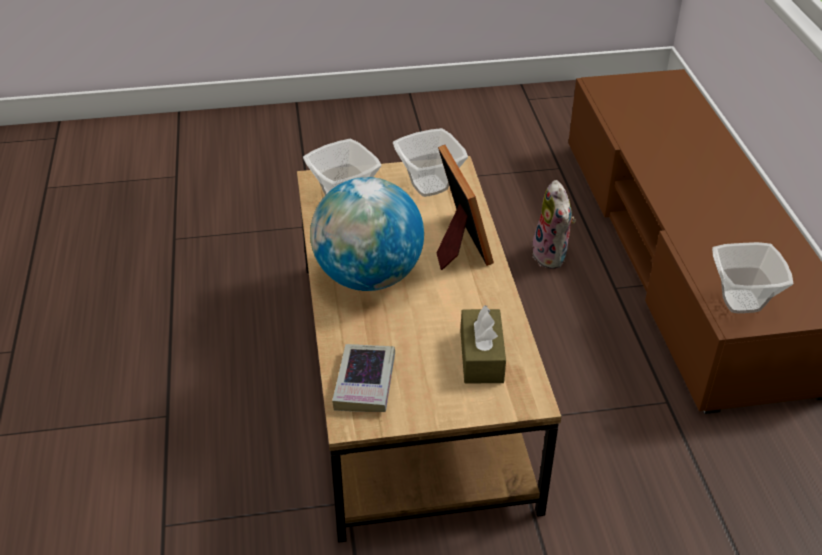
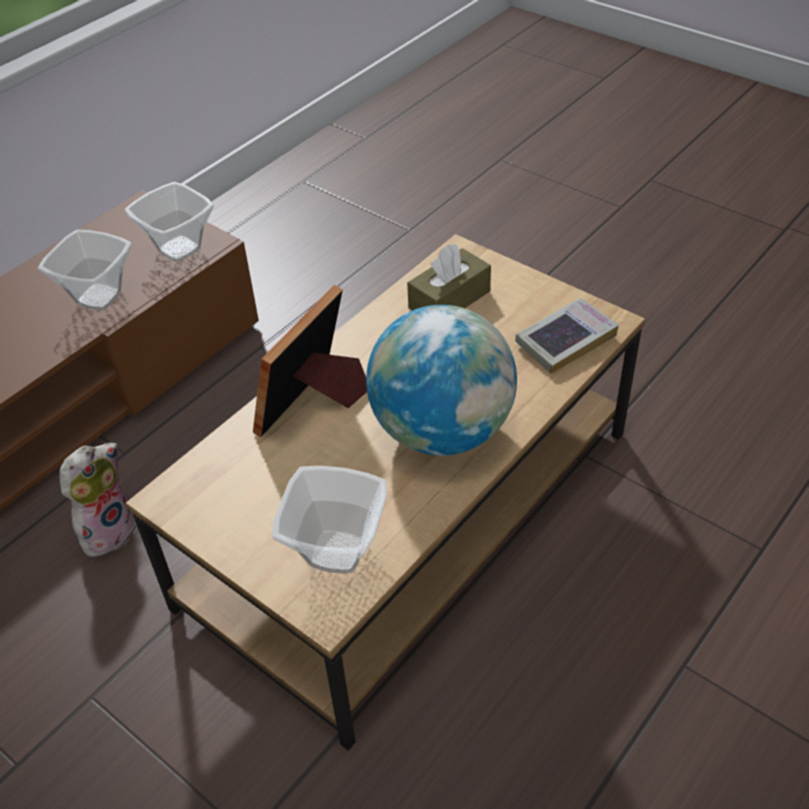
camera: 130 degrees left, 5 degrees up
bowl [393,128,468,197] -> bowl moved to [37,230,132,310]

